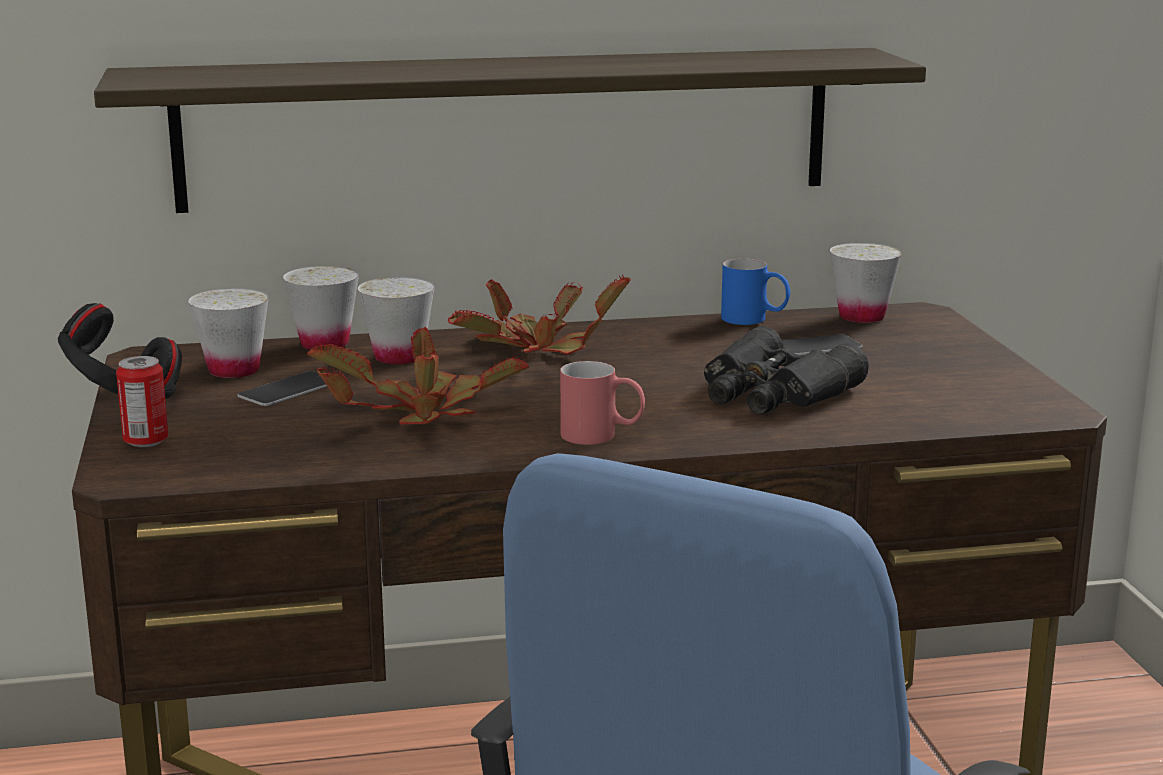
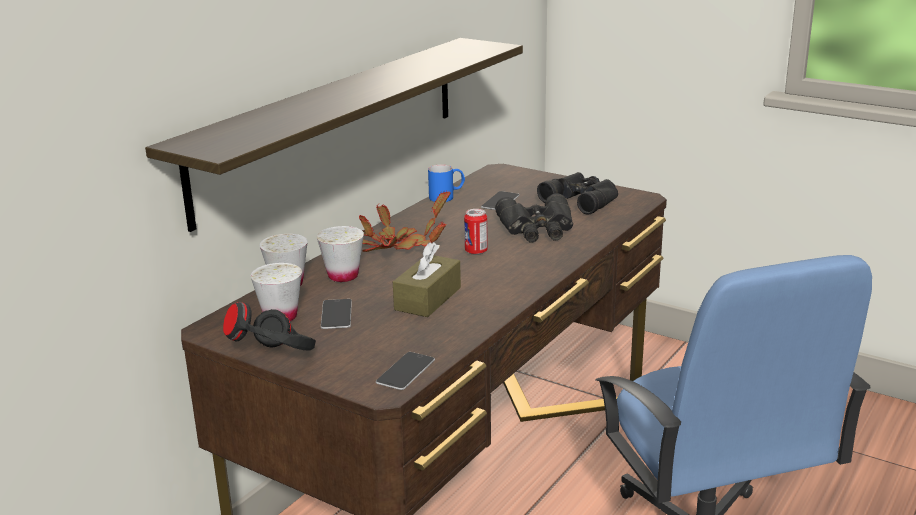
camera: 45 degrees left, 5 degrees up
can [116,356,169,447] -> can moved to [464,209,488,255]
potted plant [307,327,529,424] -> brown tissue box [393,242,461,317]
red mug [560,361,645,445] -> none
white cup [830,243,902,323] -> none
none -> phone [376,352,435,390]
none -> black binoculars [537,172,618,215]

